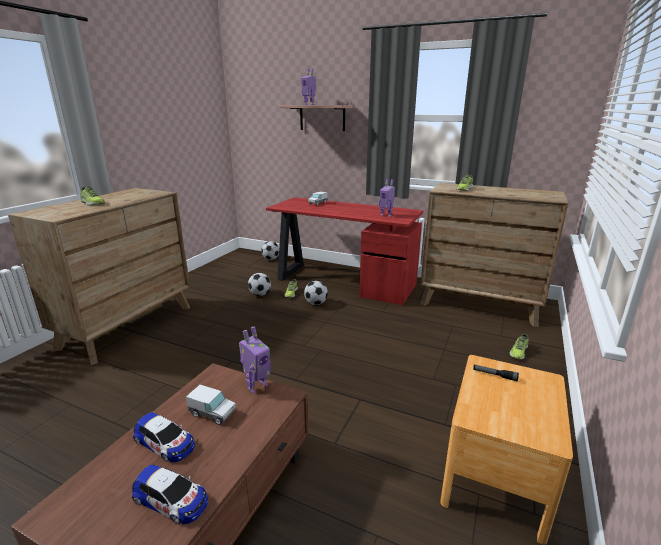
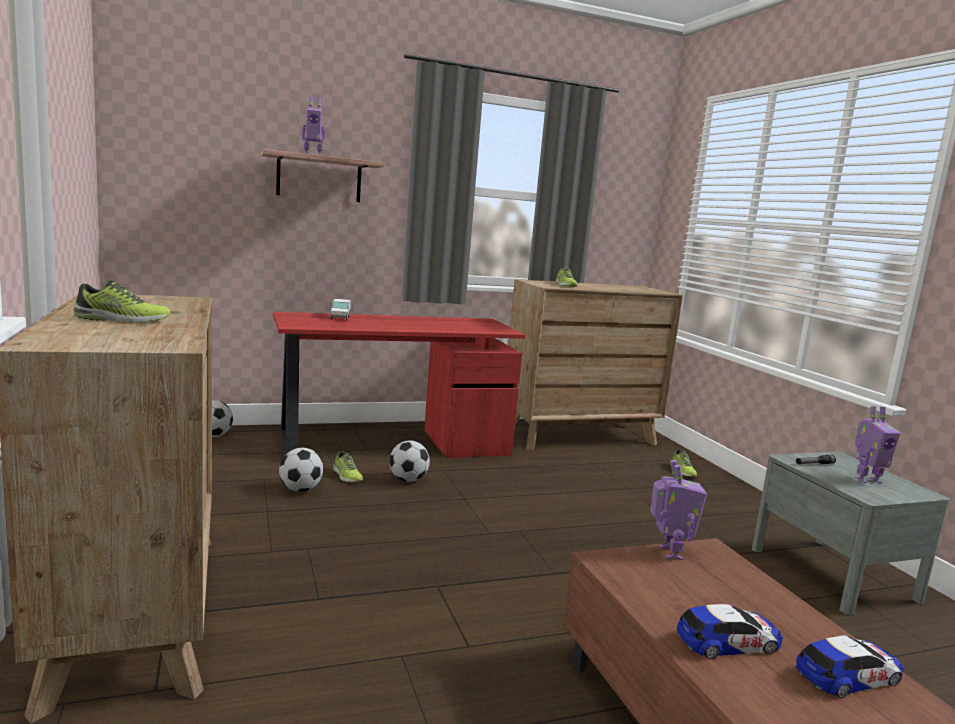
camera: 45 degrees left, 10 degrees down
toy truck [186,385,236,425] -> none
toy robot [379,179,395,217] -> toy robot moved to [855,406,900,483]
brown nightstand [440,355,573,544] -> grey nightstand [752,452,949,615]

